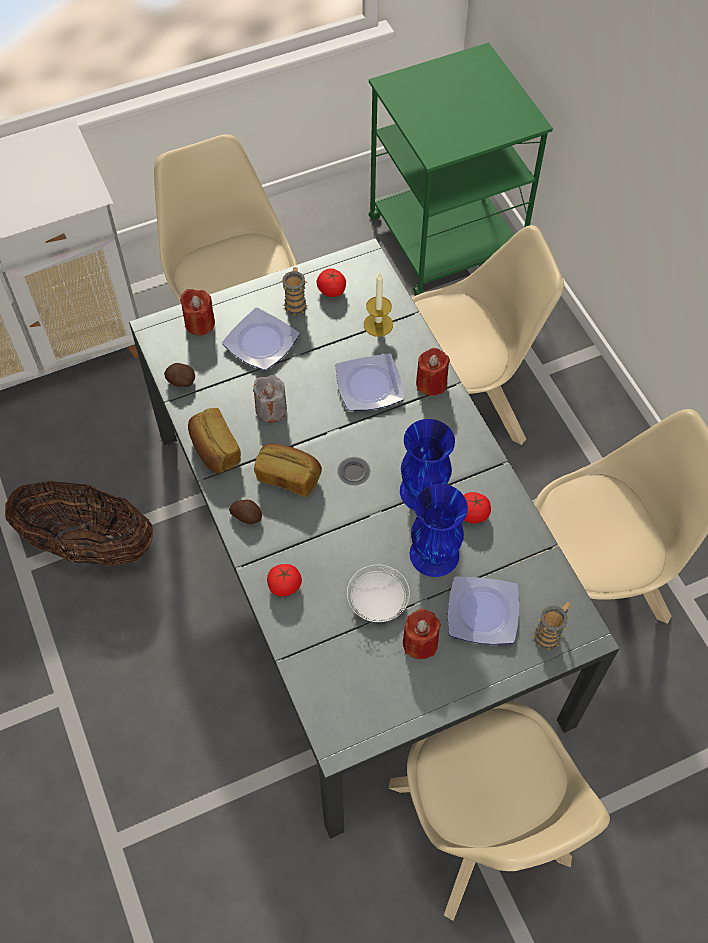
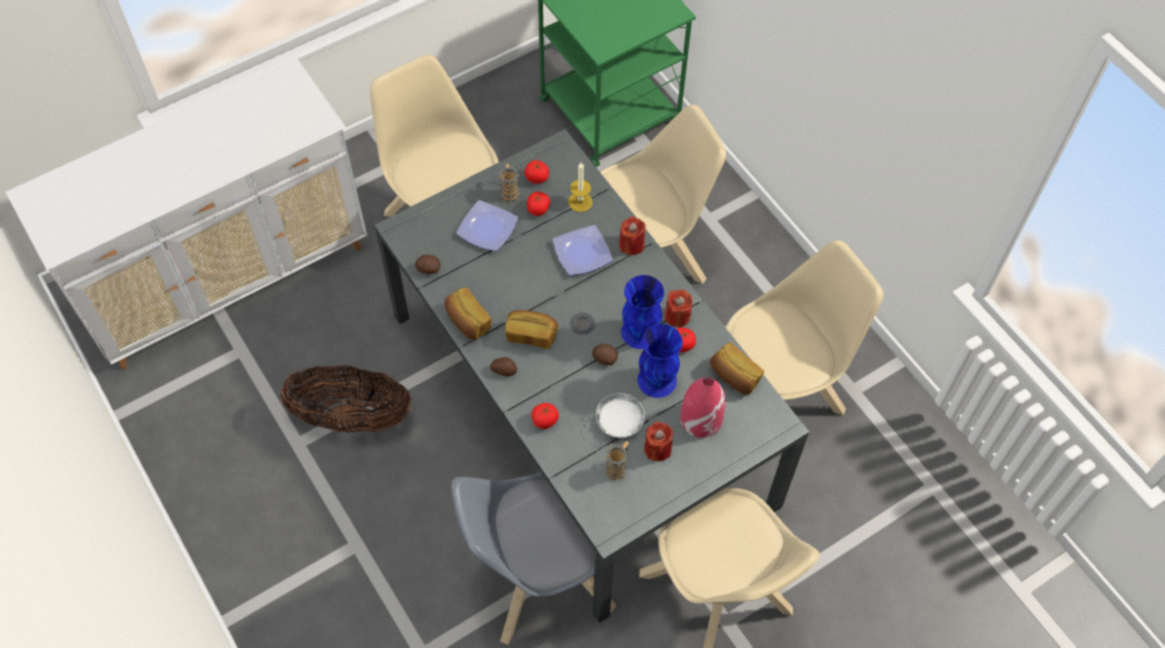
camera: 10 degrees left, 0 degrees up
red candle [180,289,215,336] -> red candle moved to [664,290,692,327]
grey candle [253,375,287,422] -> none
plate [448,576,519,645] -> red vase [680,377,726,438]
mug [532,602,571,650] -> mug moved to [605,441,629,480]
none -> grey chair [451,472,616,645]
none -> tomato [527,192,550,216]
none -> potato [592,344,618,365]
none -> bread [710,343,764,395]

